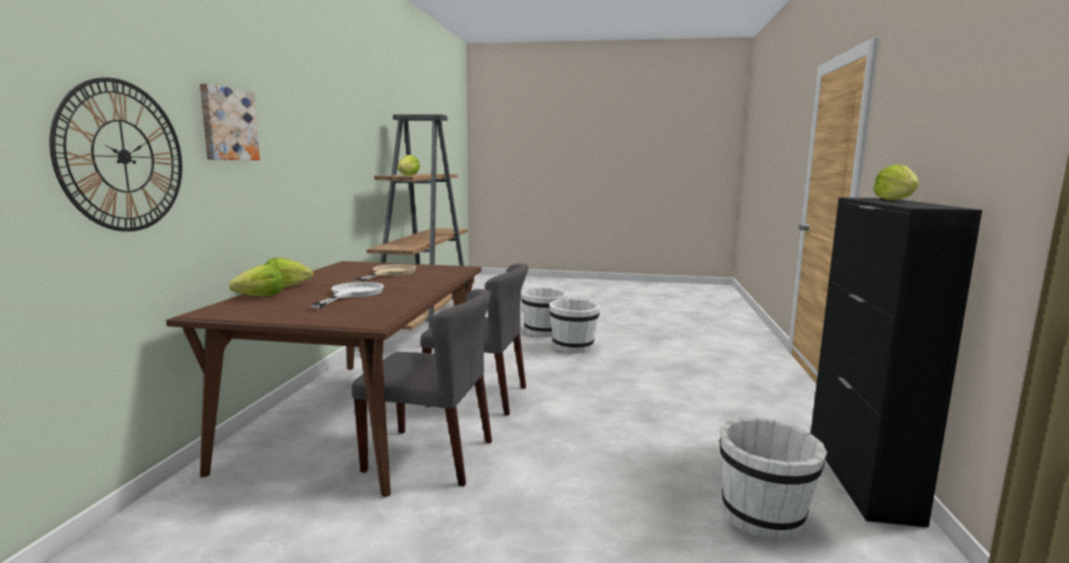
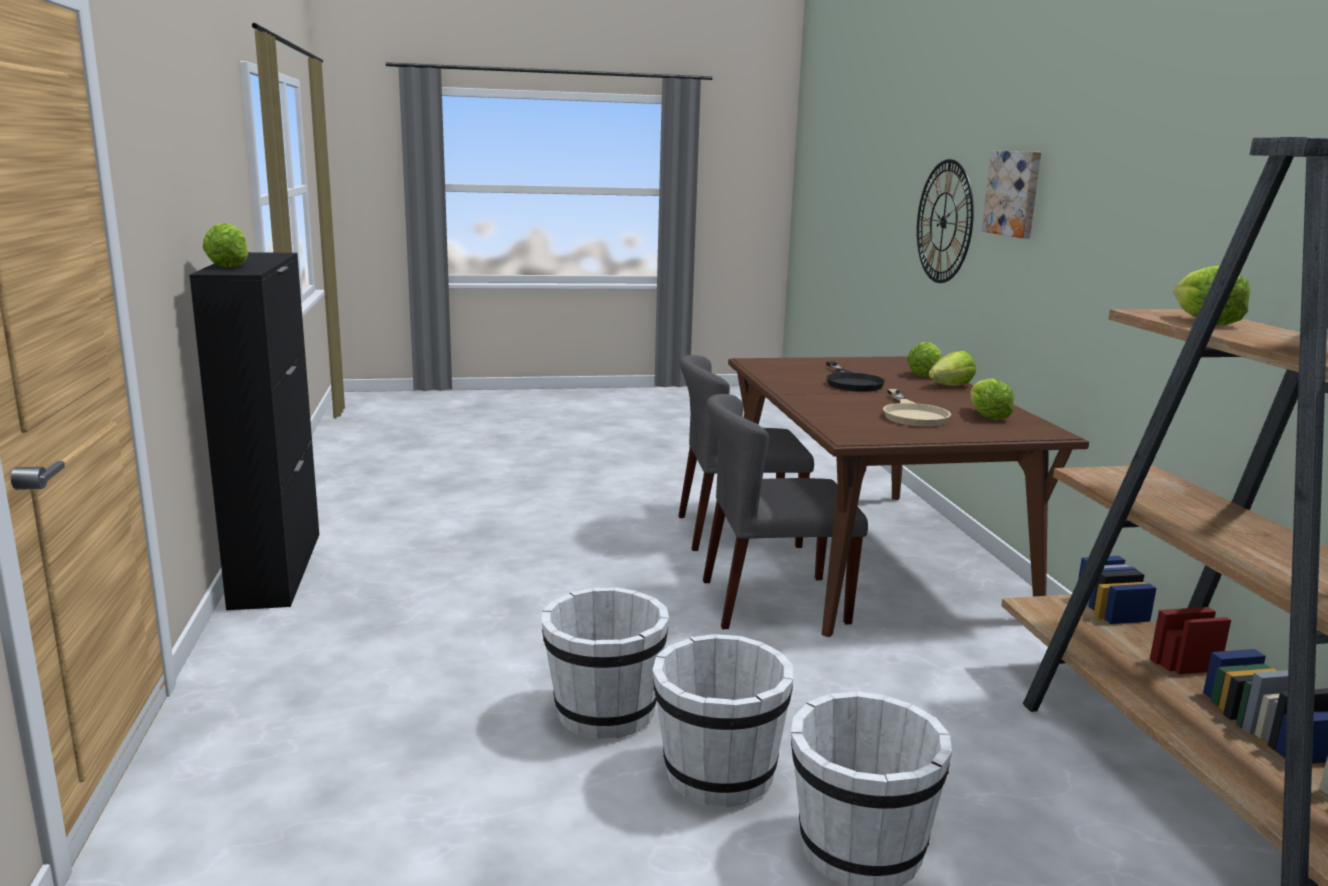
camera: 160 degrees right, 5 degrees up
white frying pan [311,282,384,308] -> black frying pan [826,361,885,392]
white bucket [720,418,827,541] -> white bucket moved to [542,587,669,739]
none -> lettuce [970,378,1014,420]

